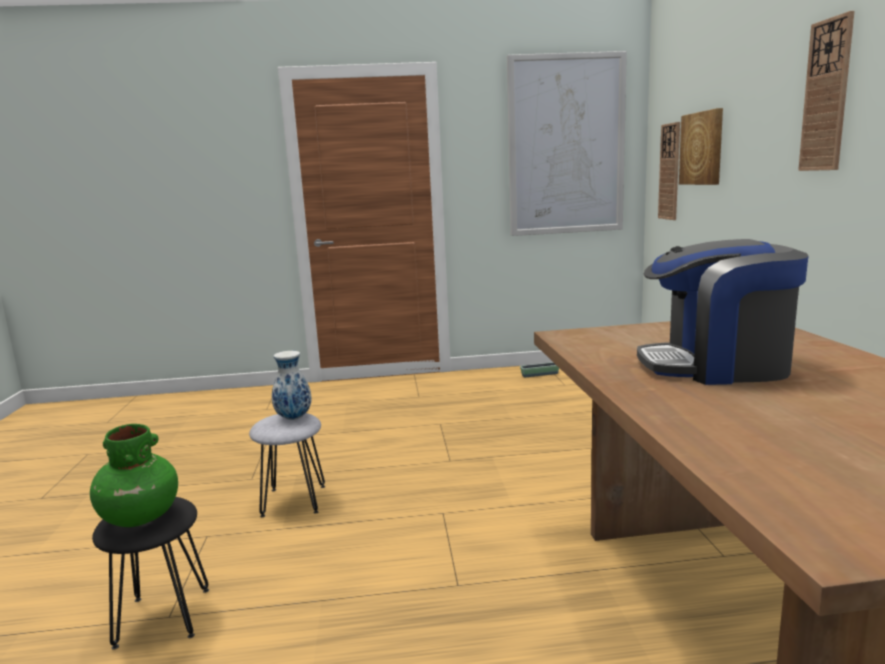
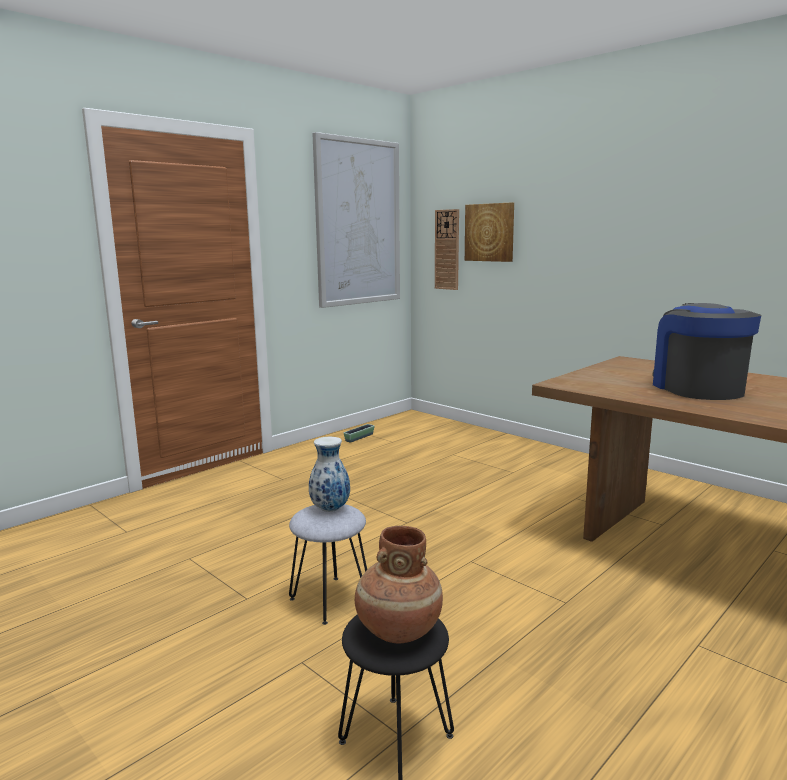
camera: 40 degrees left, 0 degrees up
green vase [90,424,178,527] -> brown vase [355,526,443,643]
coffee machine [637,239,808,385] -> coffee machine turned 120 degrees clockwise [652,303,761,400]
wall clock [798,11,855,171] -> none

